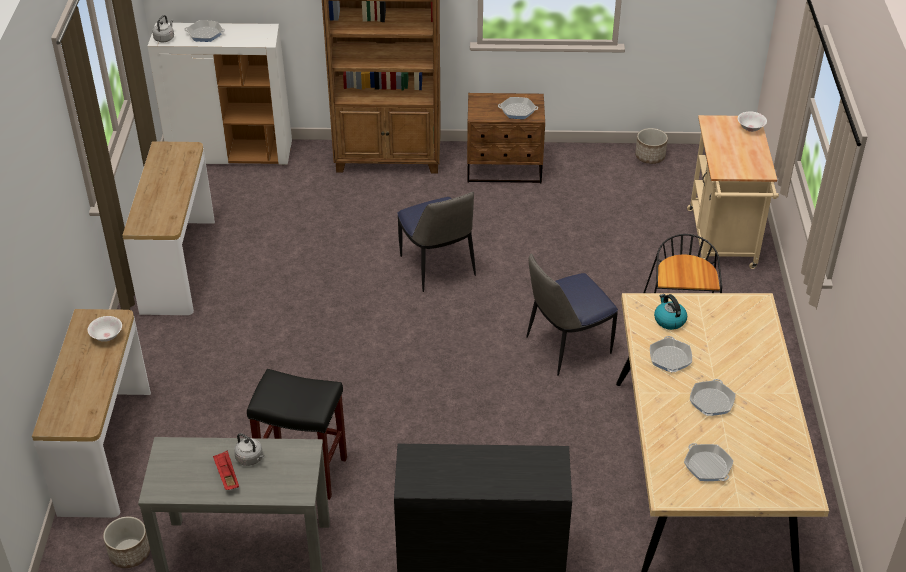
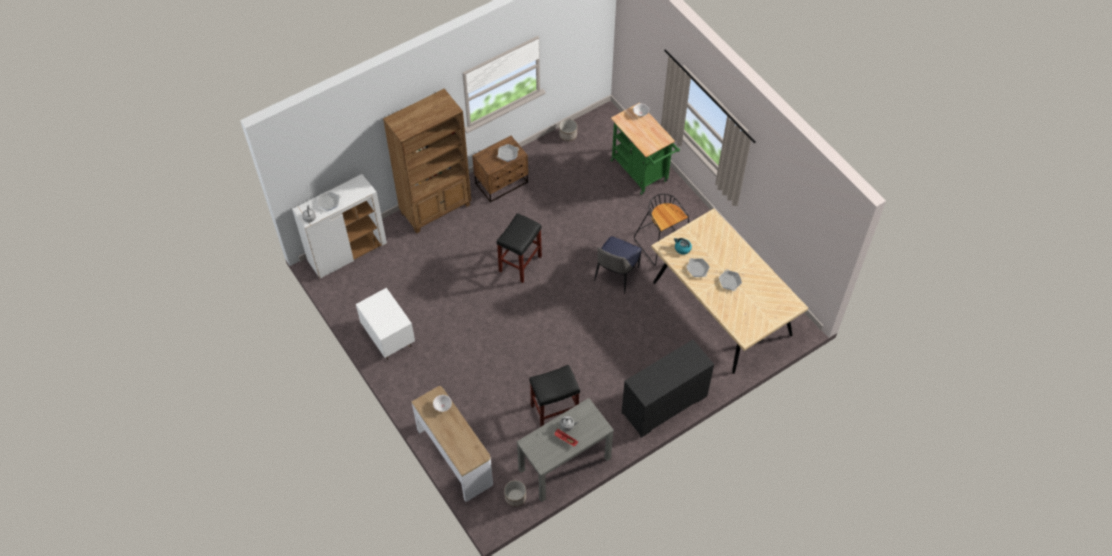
camera: 35 degrees left, 15 degrees up
console table [122,141,215,315] -> white nightstand [356,288,415,360]
chair [397,192,476,292] -> black stool [497,213,542,283]
frying pan [684,443,733,481] -> none
beige cart [687,115,779,269] -> green cart [611,103,680,195]

